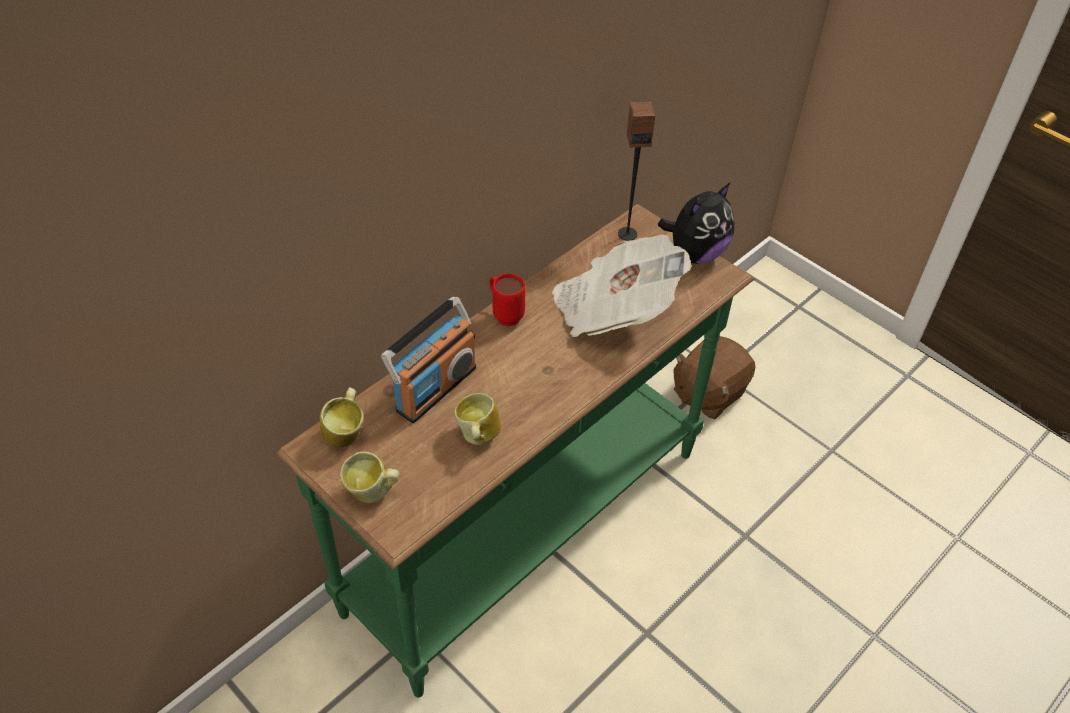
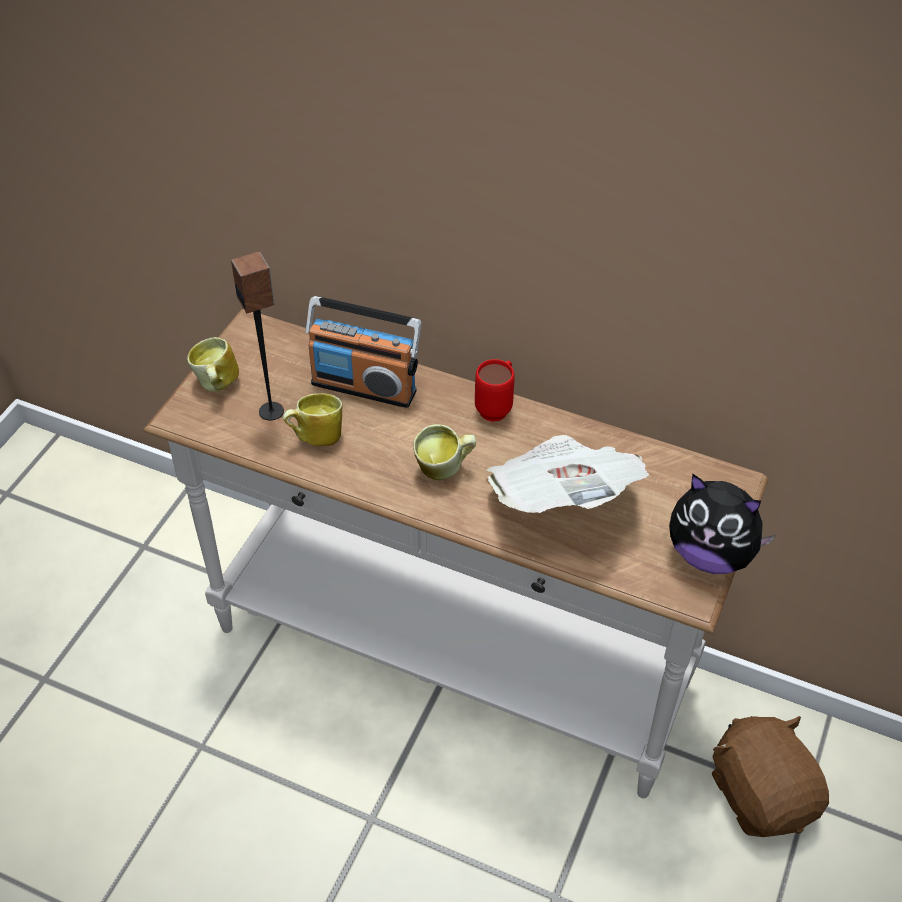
camera: 70 degrees right, 0 degrees up
green console table [277,204,754,698] -> white console table [143,309,768,798]
mug [320,387,364,447] -> mug moved to [413,424,476,480]
speaker [618,102,655,241] -> speaker moved to [231,252,284,421]
brown plush toy [674,336,756,419] -> brown plush toy turned 45 degrees clockwise [712,716,829,837]

